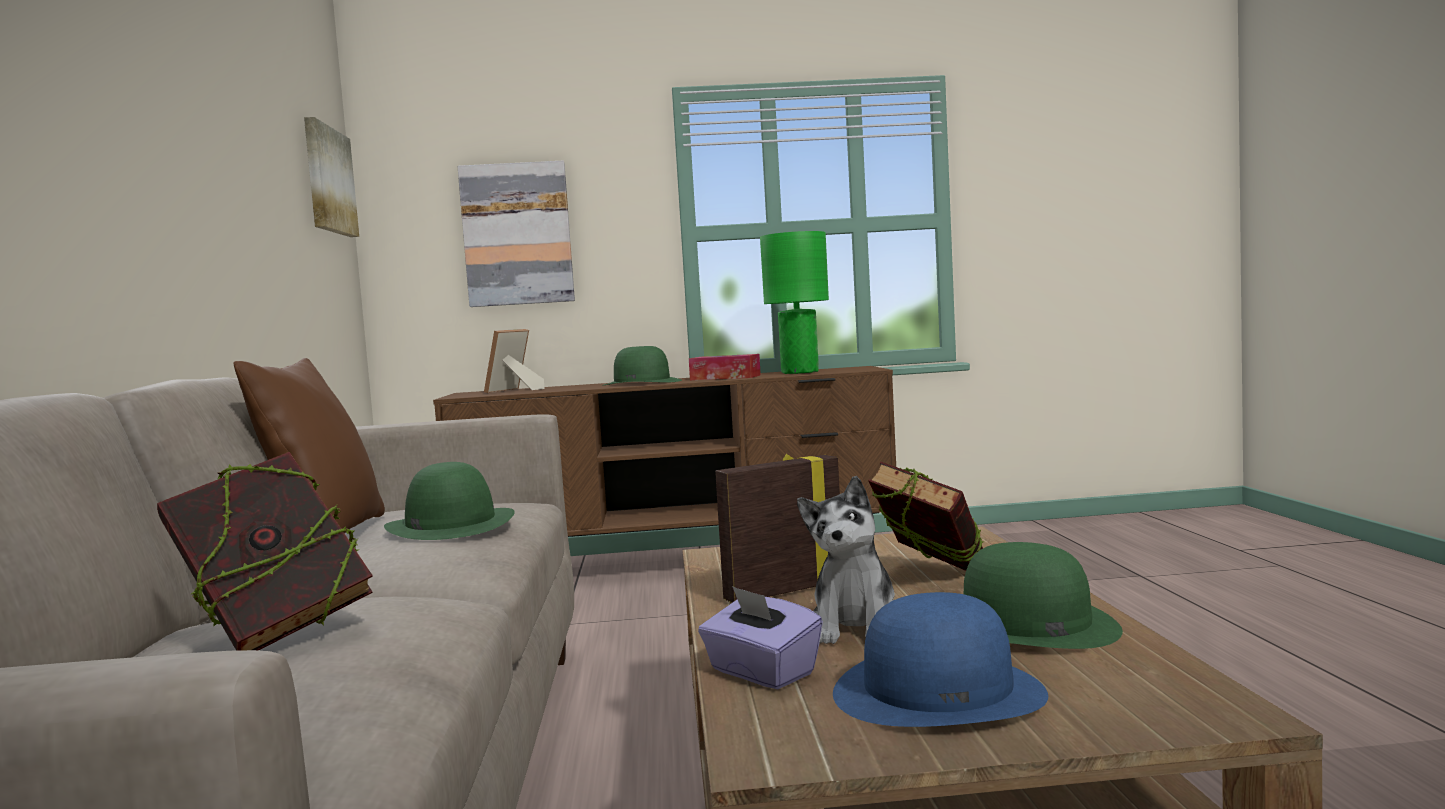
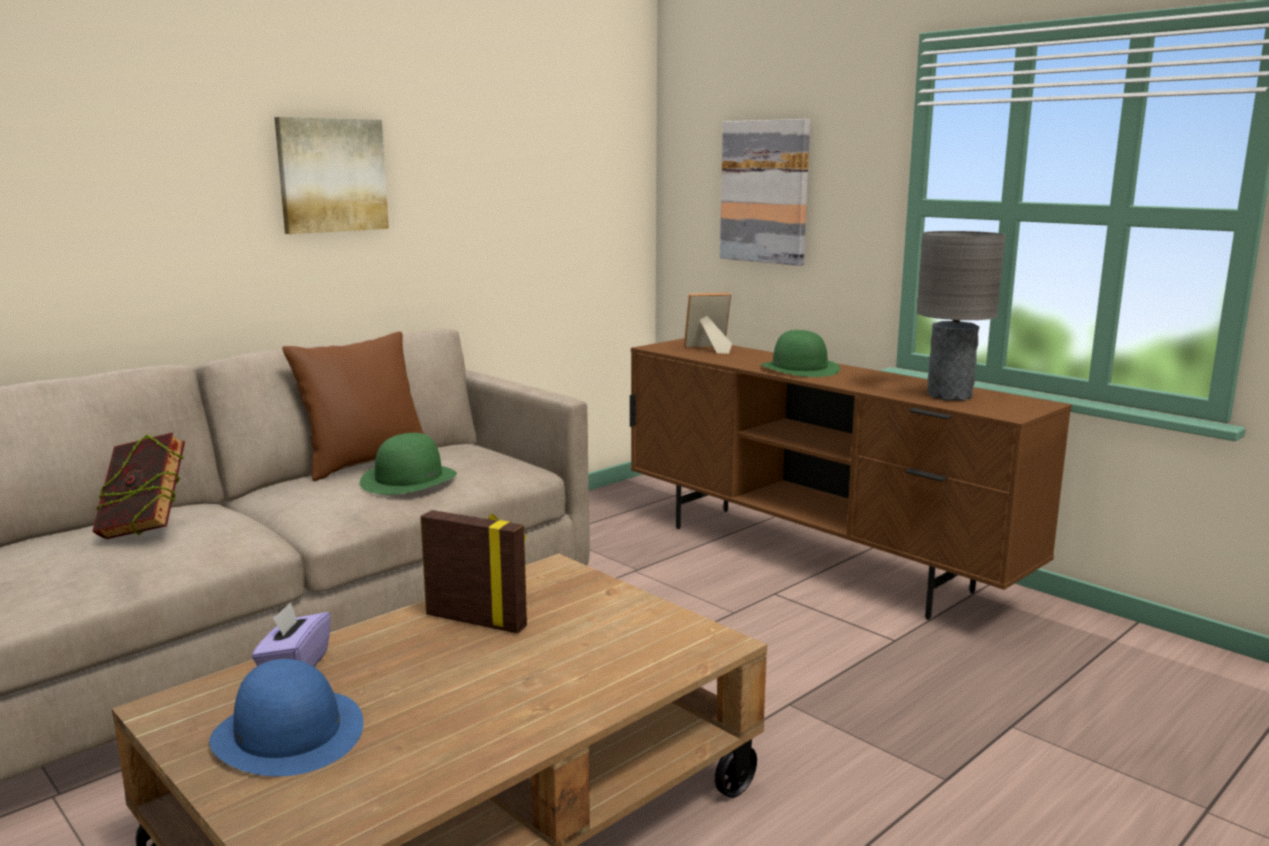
camera: 50 degrees right, 10 degrees up
picture [304,117,359,237] -> picture moved to [274,117,389,234]
tissue box [689,354,761,380] -> none
green table lamp [760,231,829,374] -> grey table lamp [917,231,1006,401]
plush toy [797,476,895,644] -> none
book [868,461,983,571] -> none
green hat [964,542,1123,649] -> none

